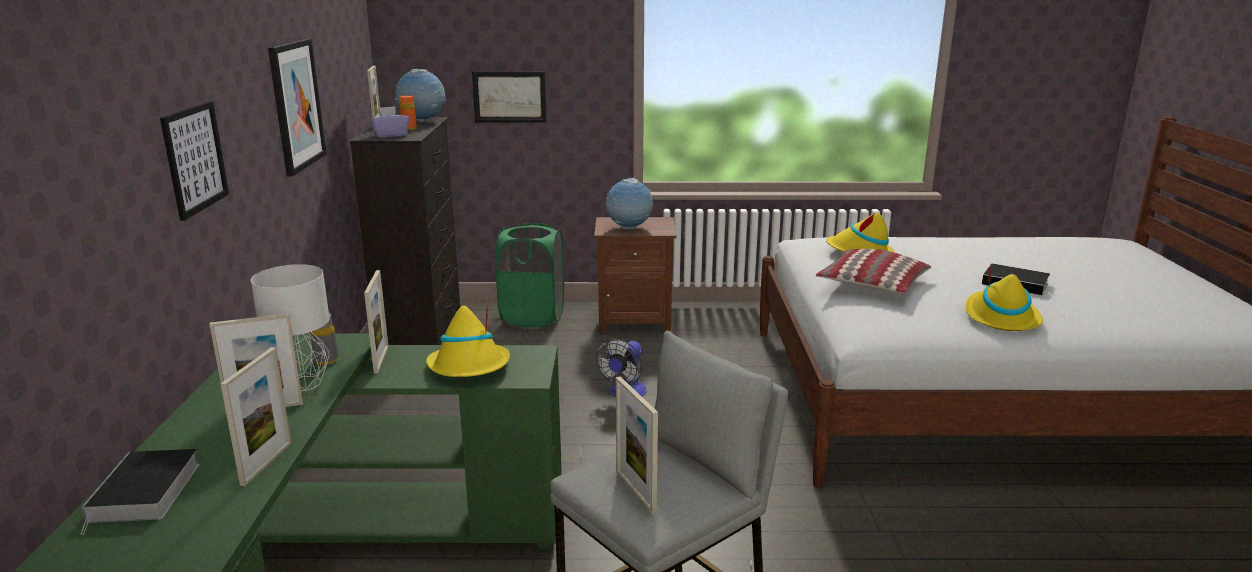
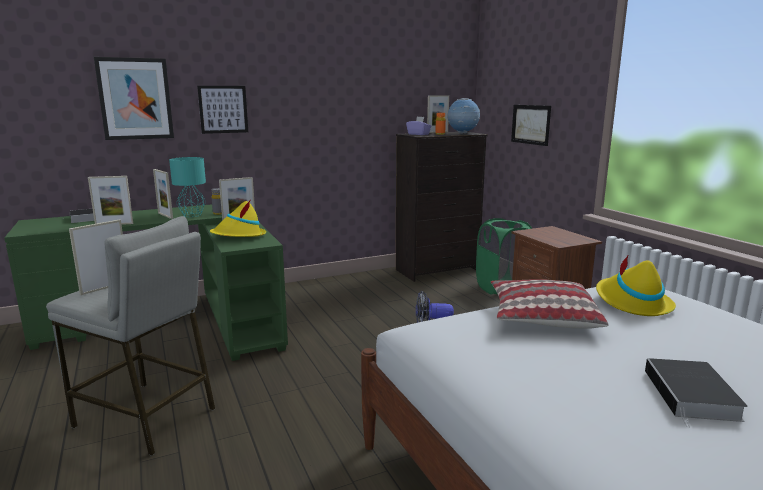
camera: 65 degrees right, 5 degrees down
grey table lamp [251,264,330,391] -> turquoise table lamp [169,157,206,217]
picture [268,38,326,177] -> picture moved to [94,57,174,140]
globe [606,178,653,230] -> none
yellow hat [965,266,1043,331] -> none

